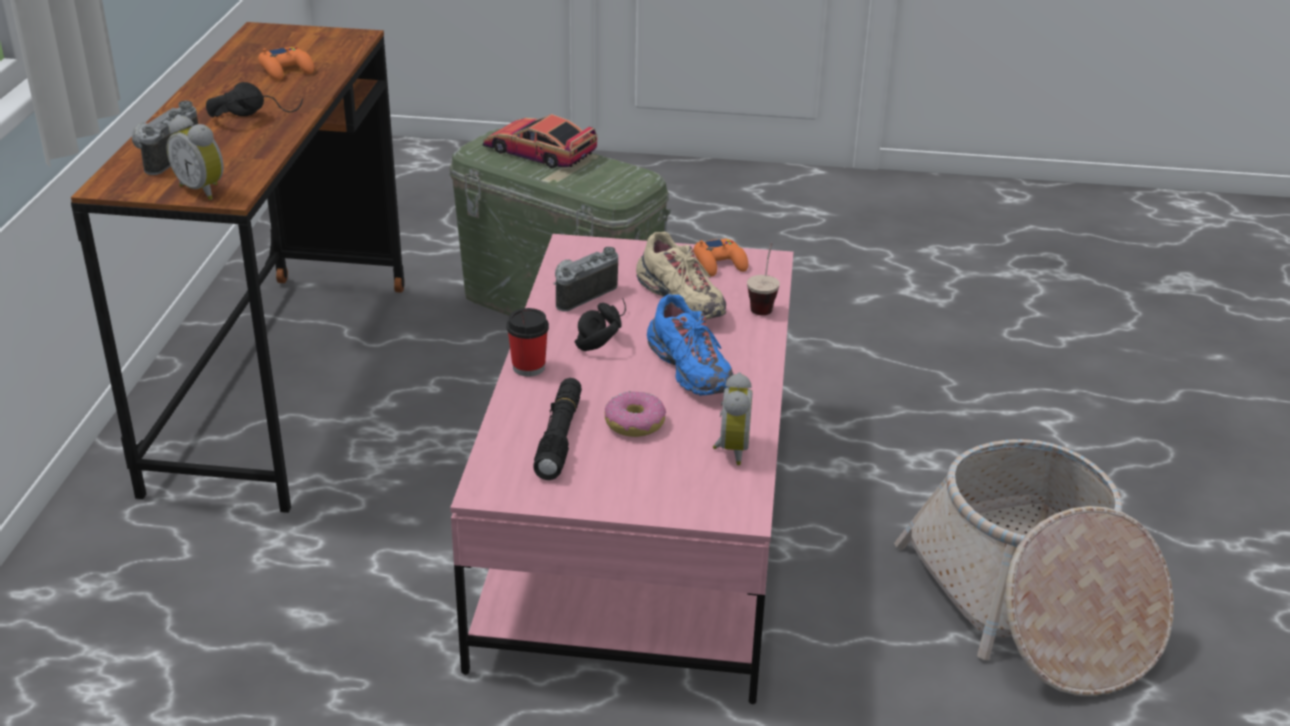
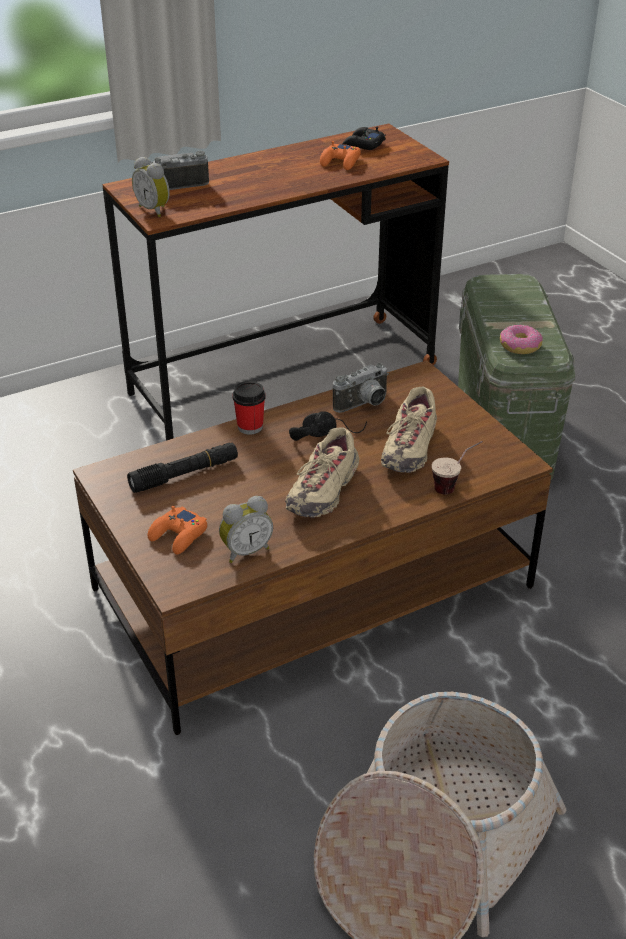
camera: 55 degrees right, 5 degrees up
alarm clock [166,116,224,200] -> alarm clock turned 45 degrees counterclockwise [132,156,170,217]
black headphones [206,82,303,117] -> none
pink coffee table [450,234,793,704] -> brown coffee table [73,360,553,735]
toy car [483,114,597,168] -> none
camera [553,247,618,311] -> camera turned 135 degrees clockwise [333,363,389,413]
donut [605,391,666,437] -> donut moved to [500,324,543,354]
blue shoe [647,294,733,396] -> beige shoe [285,428,359,517]
orange game controller [694,238,748,276] -> orange game controller moved to [148,506,207,554]
none -> black game controller [342,127,386,150]

